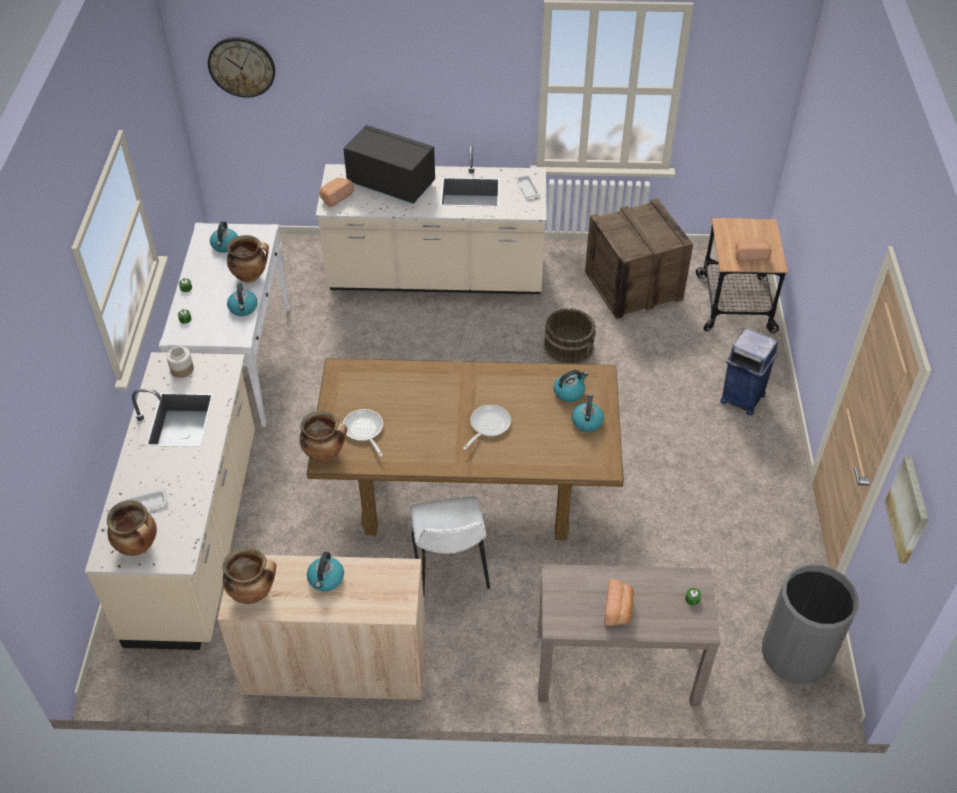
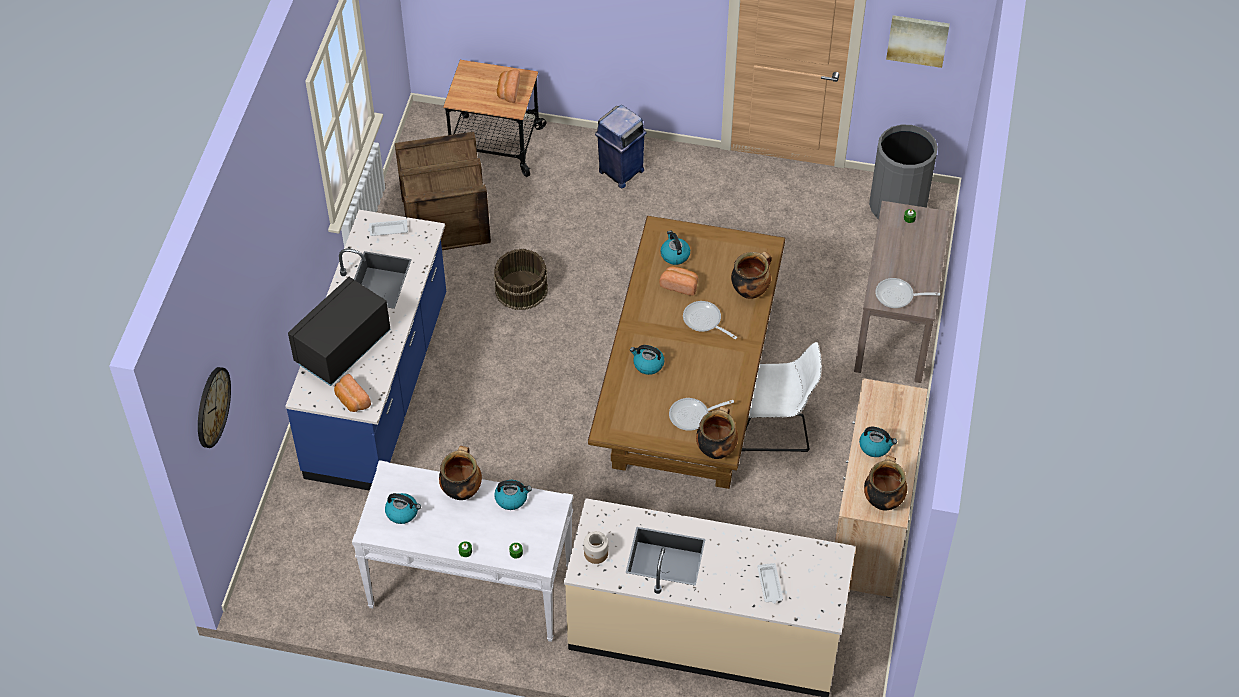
camera: 80 degrees left, 5 degrees up
cooking pot [107,500,157,556] -> cooking pot moved to [731,251,772,299]
beige counter [316,145,547,294] -> blue counter [285,210,446,491]
kettle [572,394,604,432] -> kettle moved to [630,345,664,375]
bread [604,579,634,626] -> bread moved to [659,266,698,296]
none -> frying pan [875,278,940,308]

